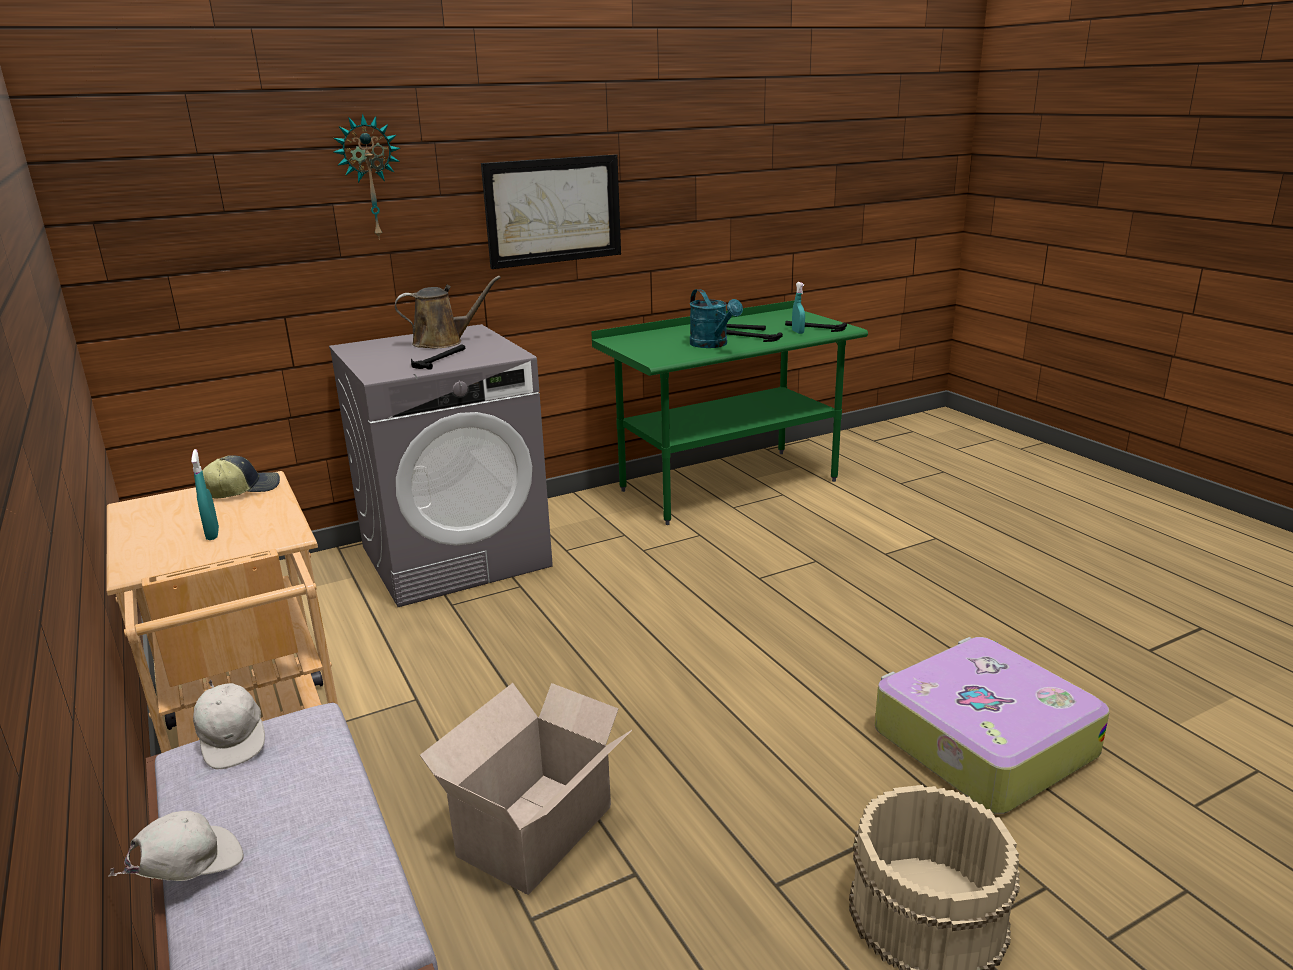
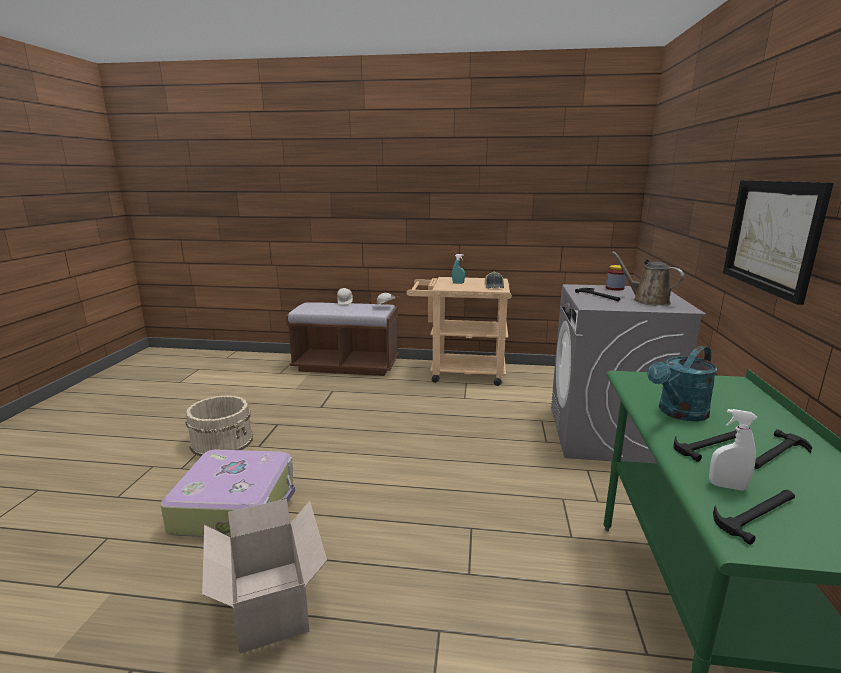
camera: 125 degrees right, 5 degrees down
wall clock [333,114,401,240] -> none
brown watering can [395,276,501,348] -> brown watering can turned 120 degrees clockwise [612,252,684,306]
cardboard box [420,683,632,895] -> cardboard box moved to [202,499,327,654]
turquoise watering can [690,289,743,348] -> turquoise watering can turned 45 degrees counterclockwise [647,346,717,421]
turquoise spray bottle [792,282,805,334] -> white spray bottle [709,409,758,491]
none -> jar [606,265,626,291]

